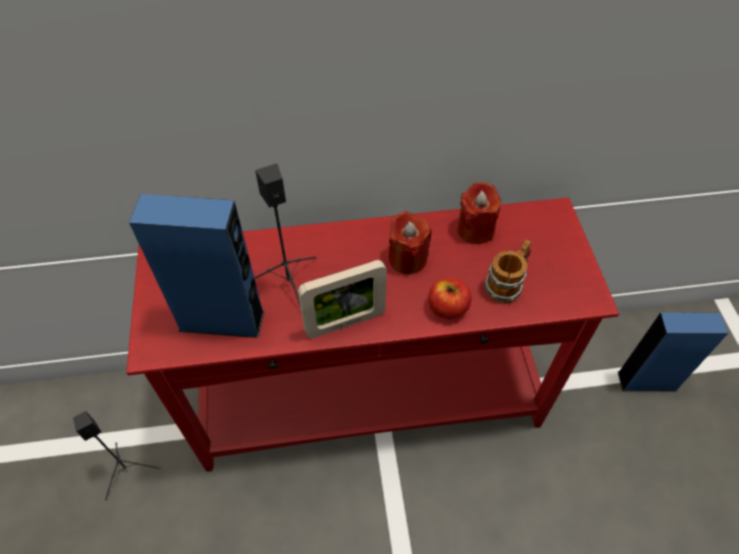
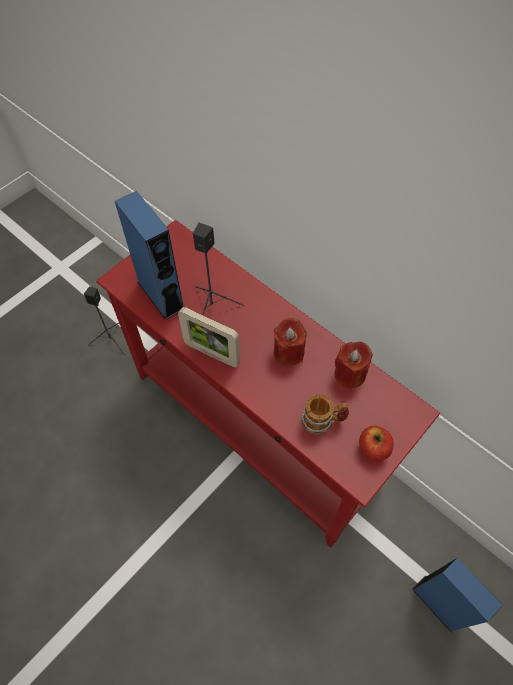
camera: 50 degrees right, 5 degrees up
apple [428,278,472,319] -> apple moved to [359,426,393,461]

